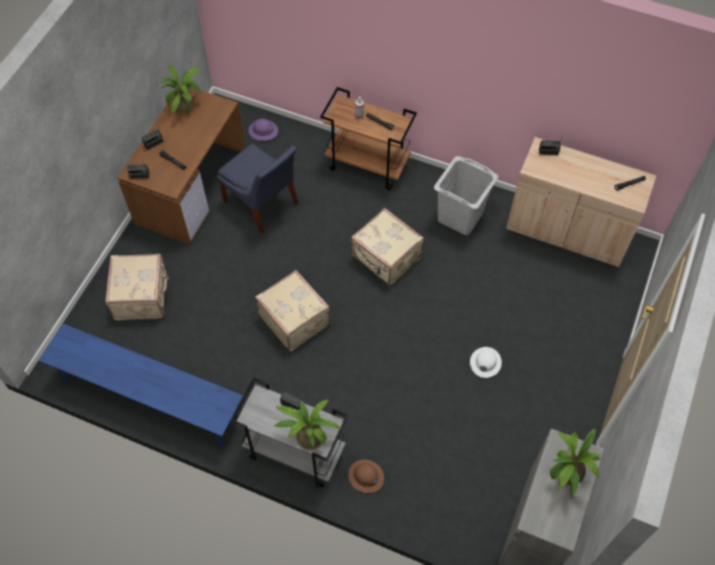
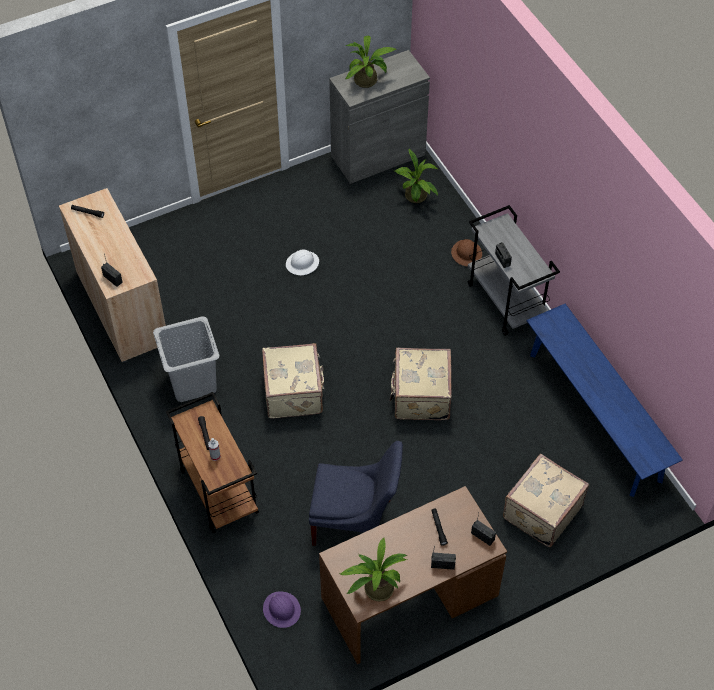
camera: 140 degrees left, 5 degrees down
blue chair [217,144,299,234] -> blue chair turned 105 degrees clockwise [309,441,403,546]
potted plant [274,400,342,450] -> potted plant moved to [395,149,439,203]

